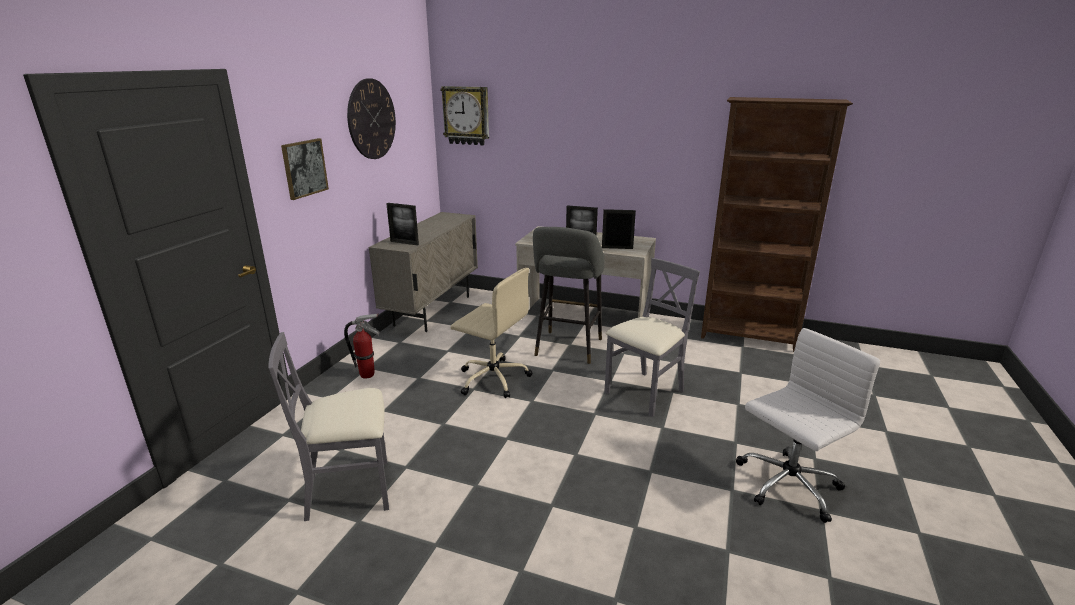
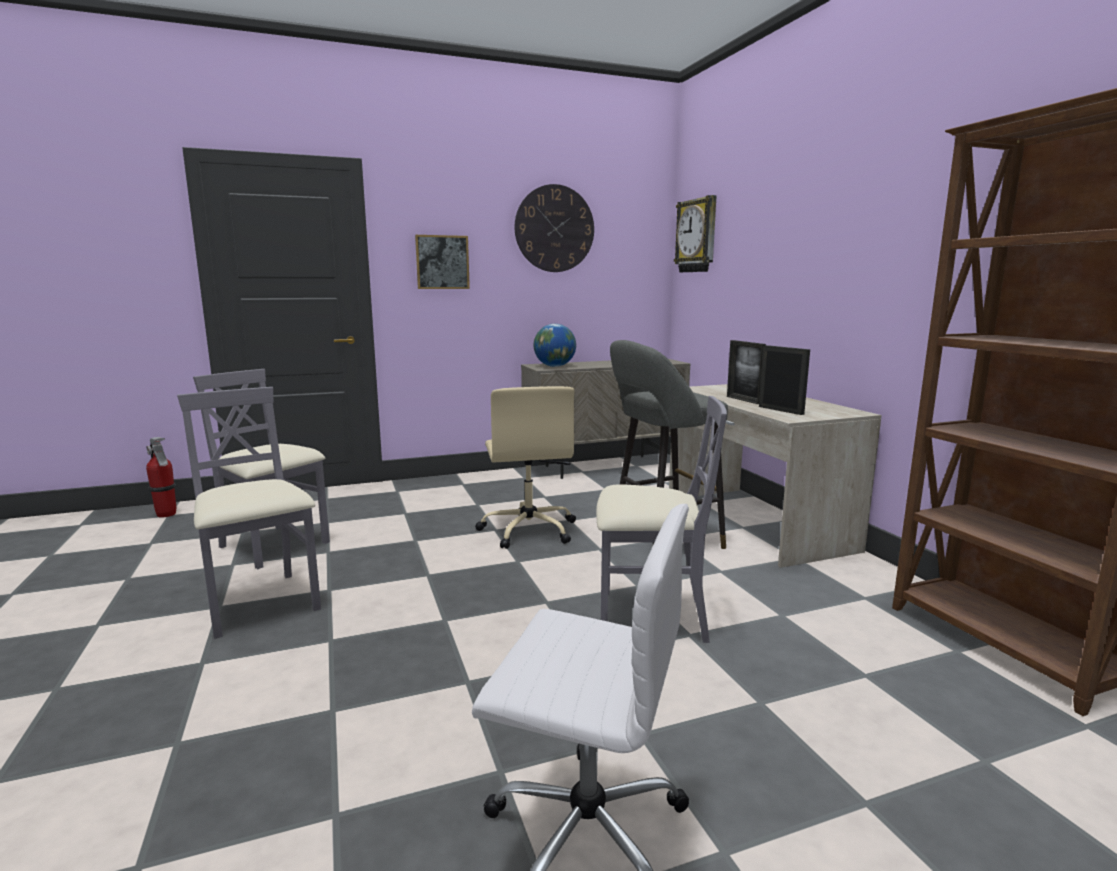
camera: 50 degrees right, 10 degrees down
fire extinguisher [344,313,380,379] -> fire extinguisher moved to [146,437,176,518]
picture frame [386,203,419,245] -> globe [534,324,576,367]
none -> grey chair [177,387,321,639]

